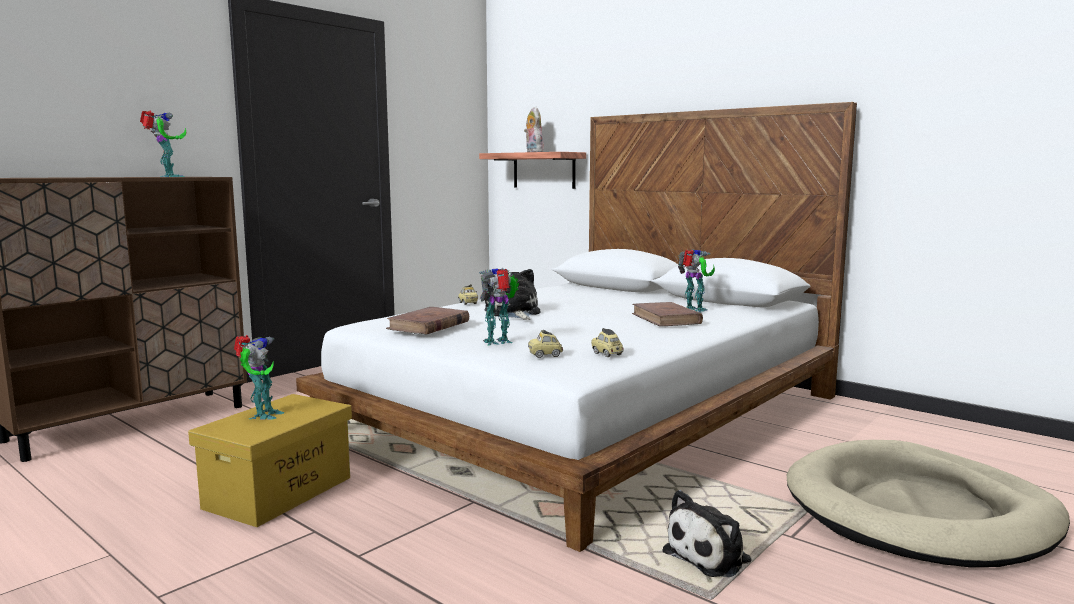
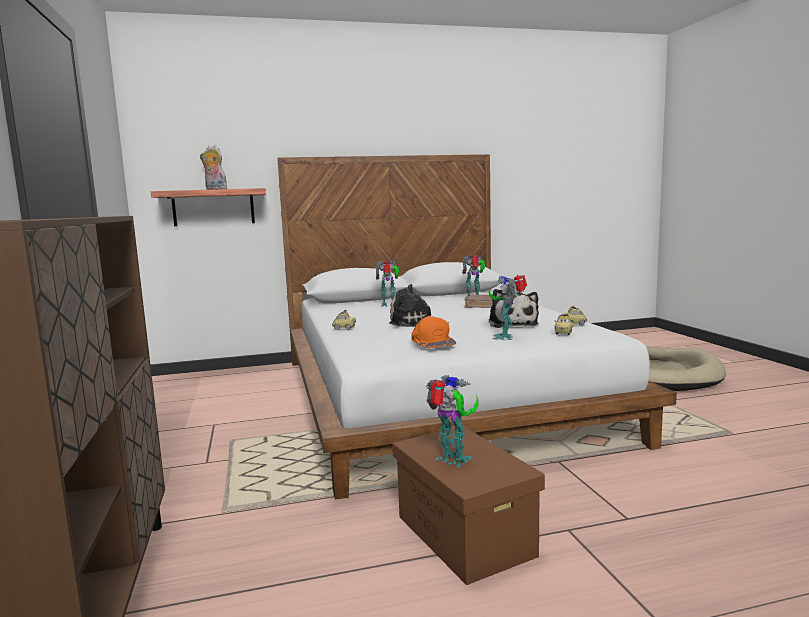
camera: 55 degrees left, 0 degrees up
toy robot [140,111,186,177] -> toy robot moved to [375,260,400,307]
yellow storage box [188,394,352,527] -> brown storage box [392,426,545,585]
brown book [386,307,469,335] -> orange cap [411,316,456,348]
plush toy [662,490,752,577] -> plush toy moved to [489,289,539,328]

